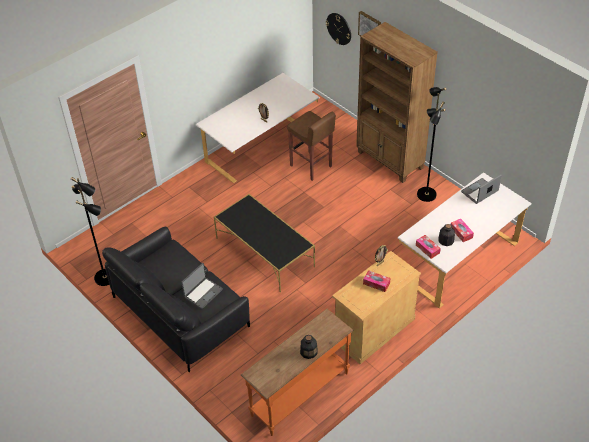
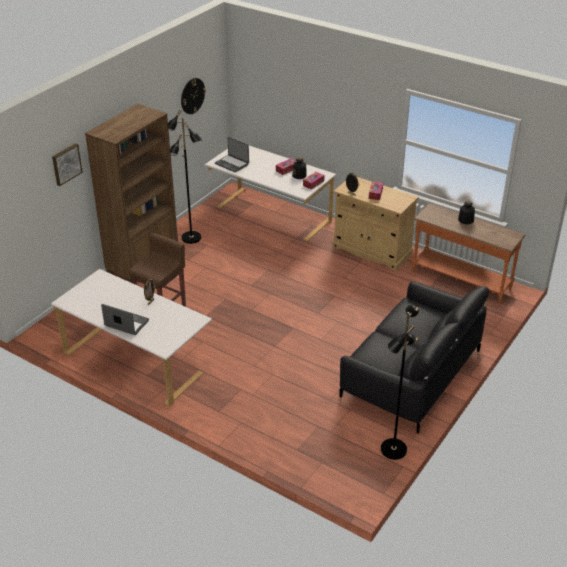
camera: 105 degrees left, 10 degrees down
laptop [182,263,223,309] -> laptop moved to [101,304,149,335]
black coffee table [214,194,315,292] -> none
wall clock [326,13,351,45] -> wall clock moved to [181,78,206,114]

